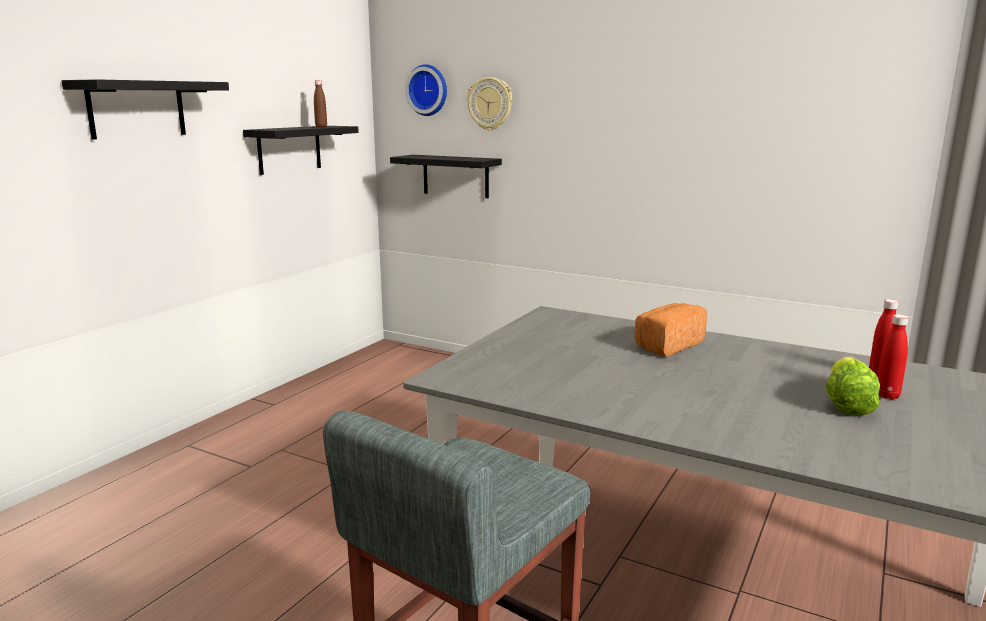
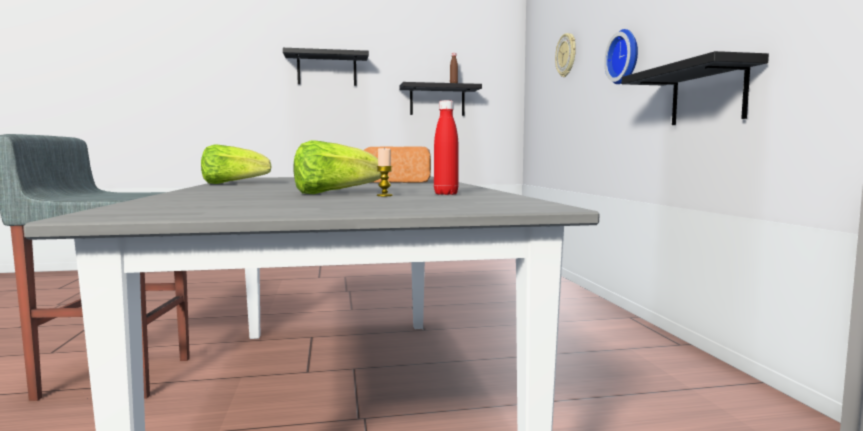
camera: 50 degrees right, 10 degrees down
black shelf [390,155,502,198] -> black shelf moved to [622,51,769,125]
wall clock [405,64,447,116] -> wall clock moved to [604,29,638,84]
red bottle [878,314,908,399] -> candle [376,148,393,196]
none -> lettuce [201,144,272,184]

